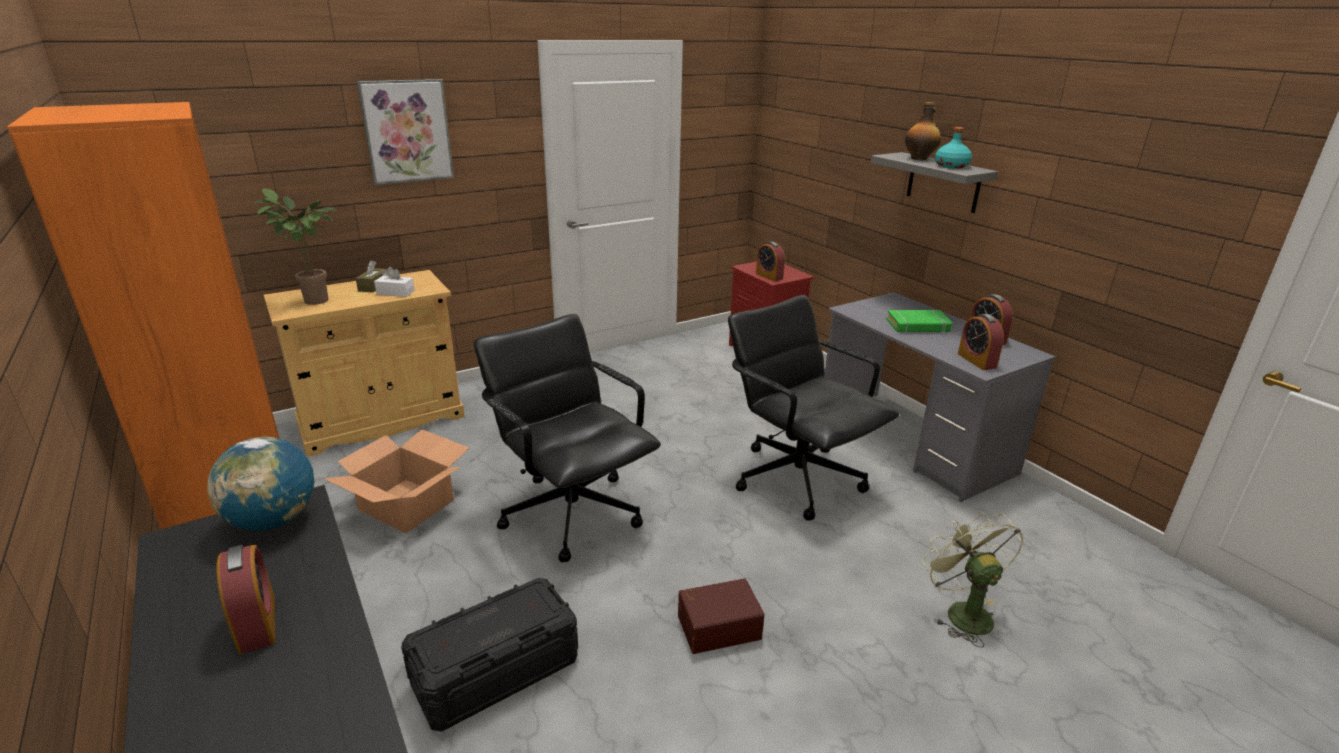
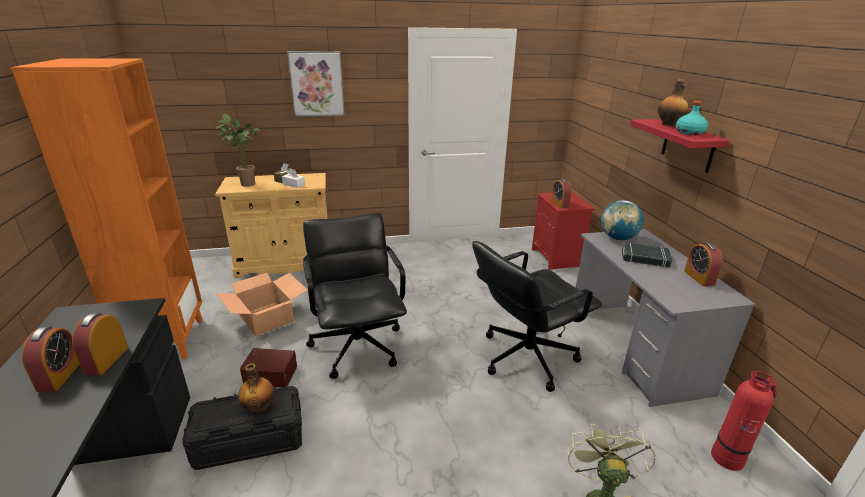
camera: 20 degrees right, 0 degrees up
globe [207,437,314,531] -> globe moved to [601,200,644,241]
brown storage box [678,578,764,654] -> brown storage box moved to [240,348,297,388]
black office chair [728,295,899,521] -> black office chair turned 105 degrees counterclockwise [472,241,602,392]
grey shelf [870,152,998,213] -> red shelf [630,119,729,173]
green book [886,310,952,333] -> black book [622,242,672,267]
alarm clock [958,314,1004,370] -> alarm clock moved to [72,313,129,375]
none -> bottle [238,363,274,414]
none -> fire extinguisher [711,371,777,471]

